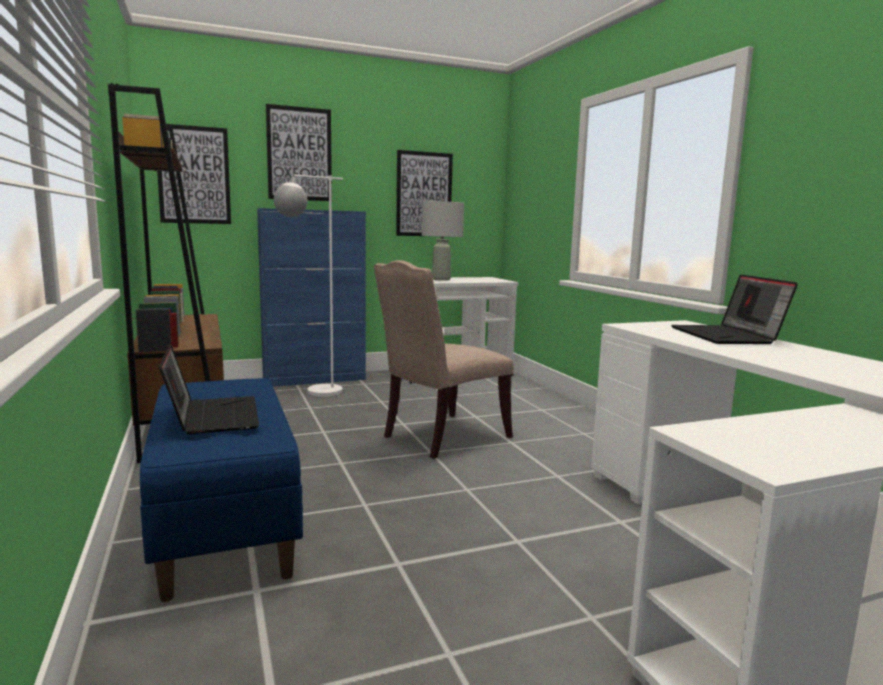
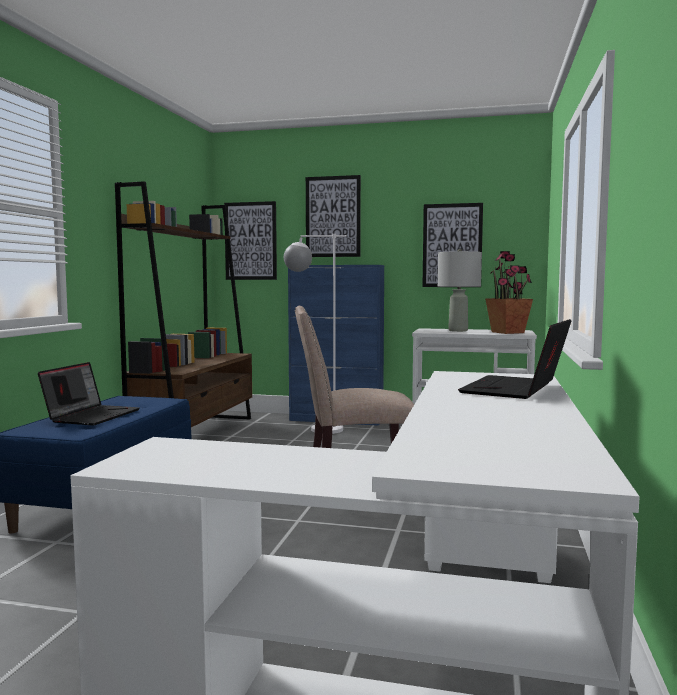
camera: 35 degrees right, 5 degrees down
none -> potted plant [485,251,533,334]

